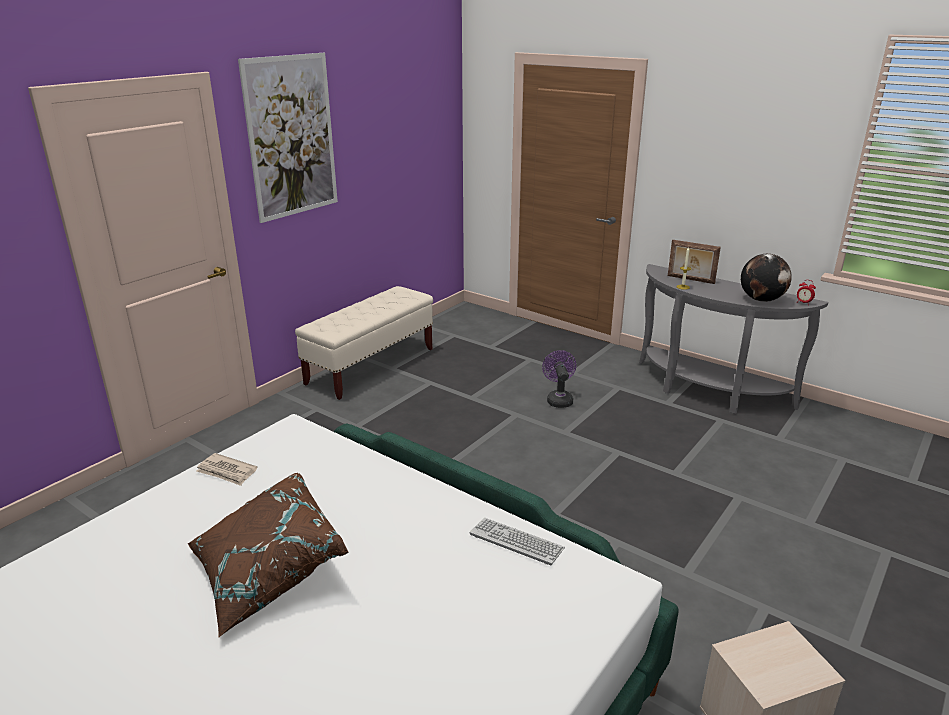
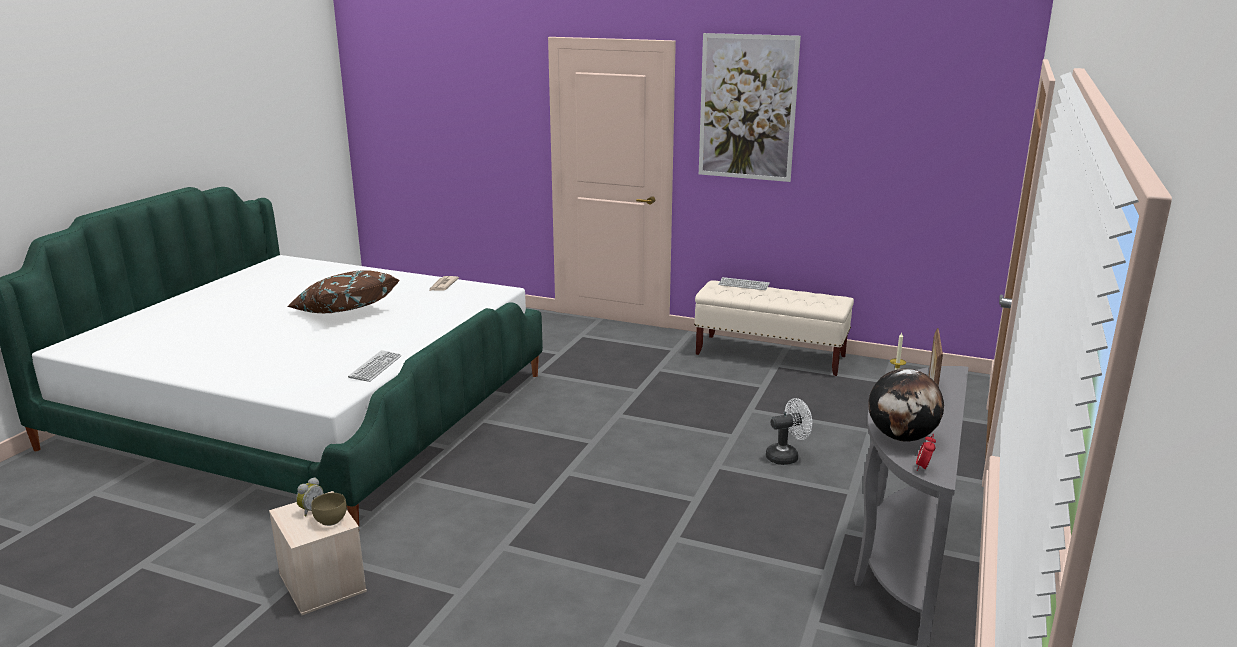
camera: 75 degrees right, 5 degrees down
purple fan [542,350,576,408] -> white fan [766,398,812,465]
none -> alarm clock [296,477,323,516]
none -> brown bowl [311,493,347,526]
none -> keyboard [718,277,770,290]

